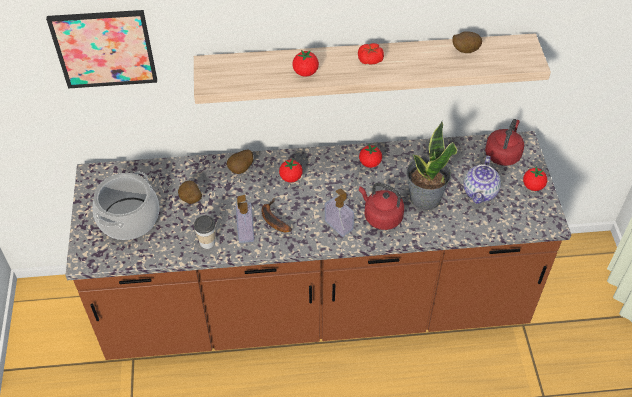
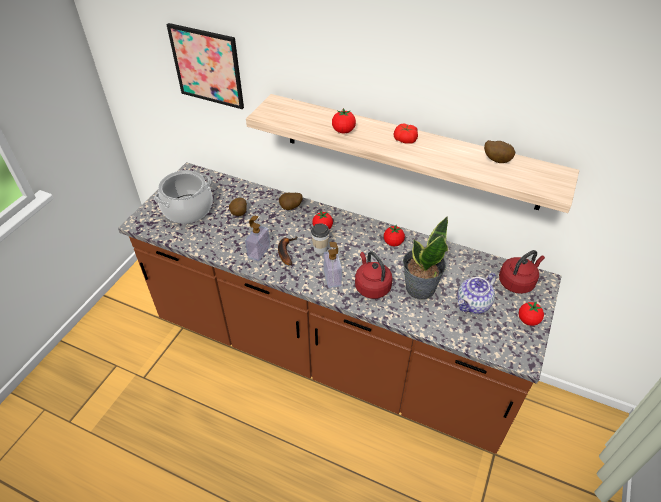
camera: 30 degrees right, 5 degrees down
cup [194,215,215,249] -> cup moved to [311,223,329,254]

